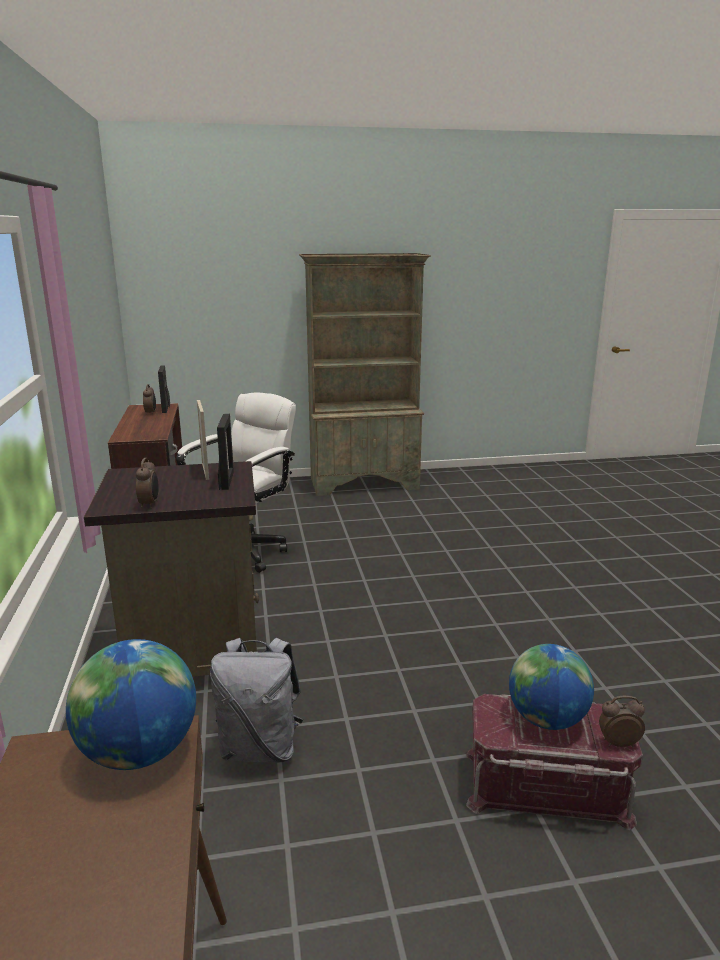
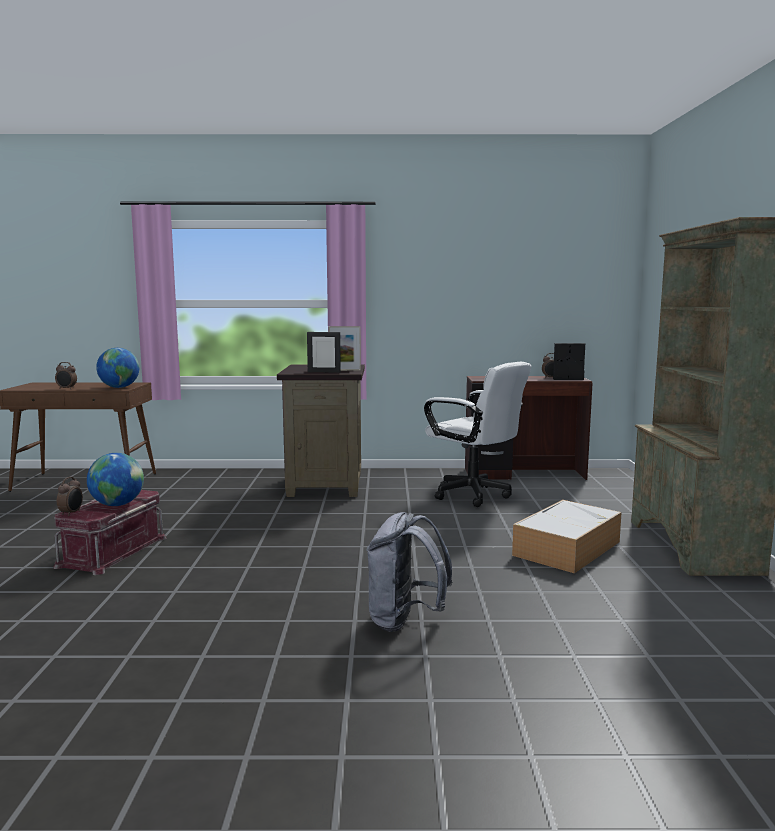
camera: 100 degrees right, 10 degrees down
alarm clock [136,458,159,508] -> alarm clock moved to [55,362,77,389]
grey backpack [210,638,303,763] -> grey backpack moved to [366,512,452,632]
none -> storage box [512,500,622,573]

